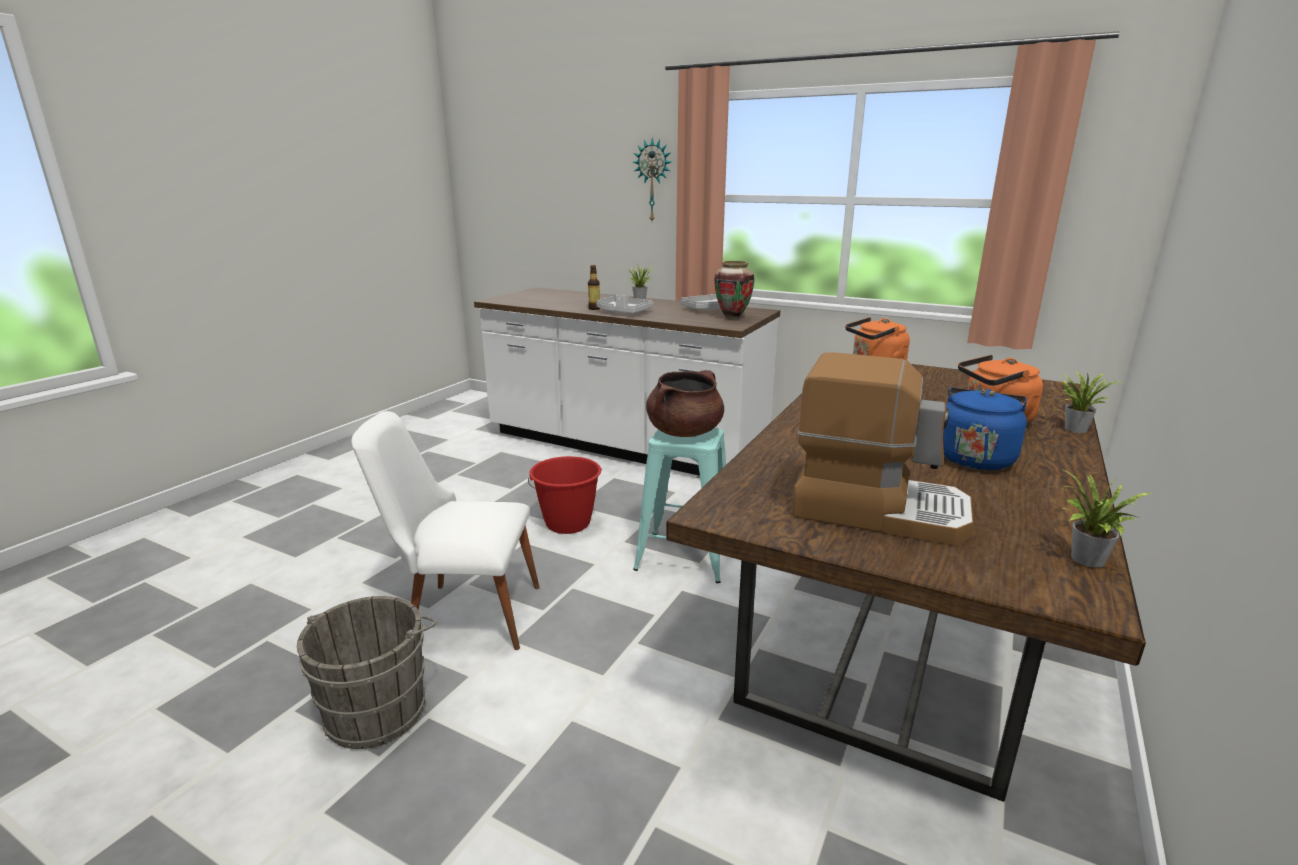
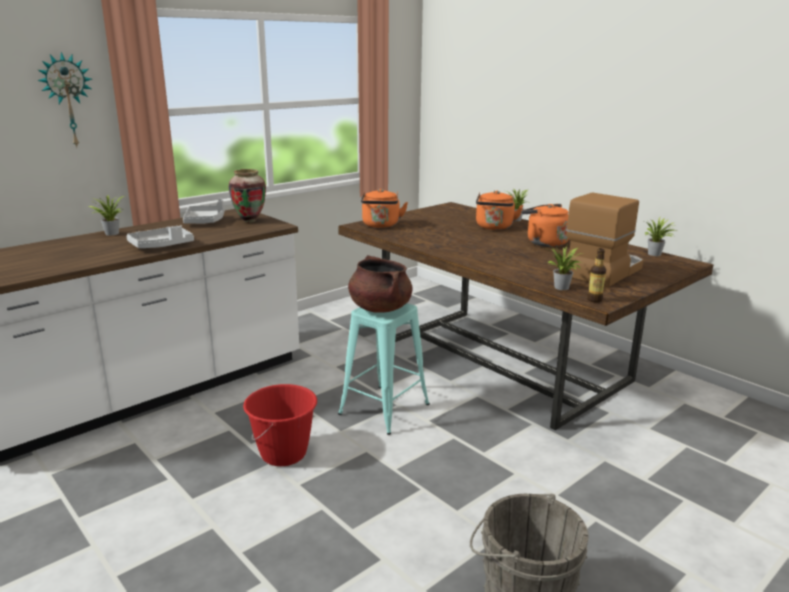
camera: 70 degrees left, 0 degrees up
white chair [351,411,540,650] -> none
bottle [588,265,600,310] -> bottle moved to [587,248,606,303]
blue kettle [943,387,1027,470] -> orange kettle [521,204,569,247]
none -> potted plant [544,246,582,290]

